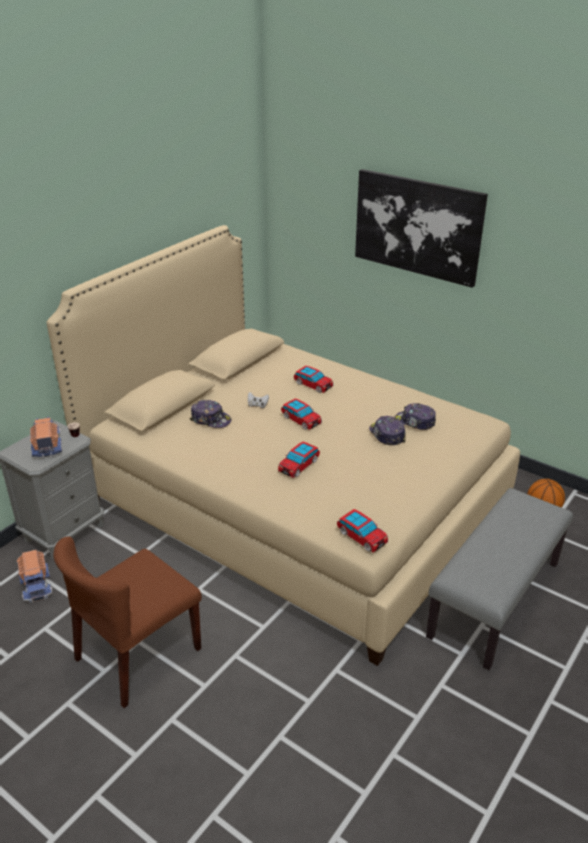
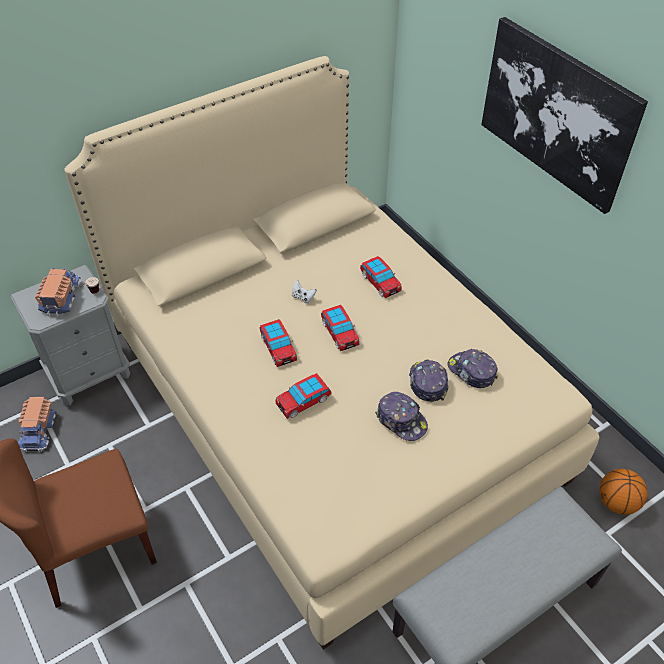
camera: 20 degrees right, 15 degrees up
cap [190,400,231,428] -> cap moved to [376,392,428,441]
toy car [337,509,388,553] -> toy car moved to [260,319,297,367]

